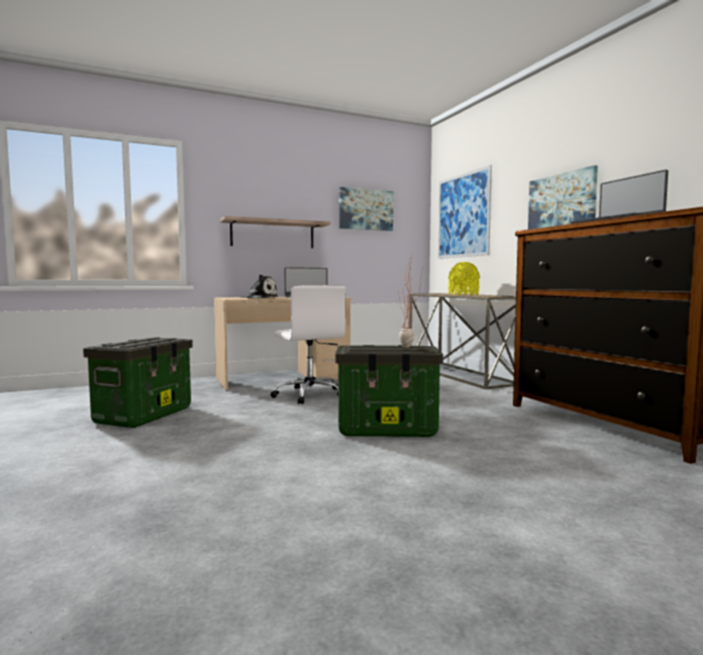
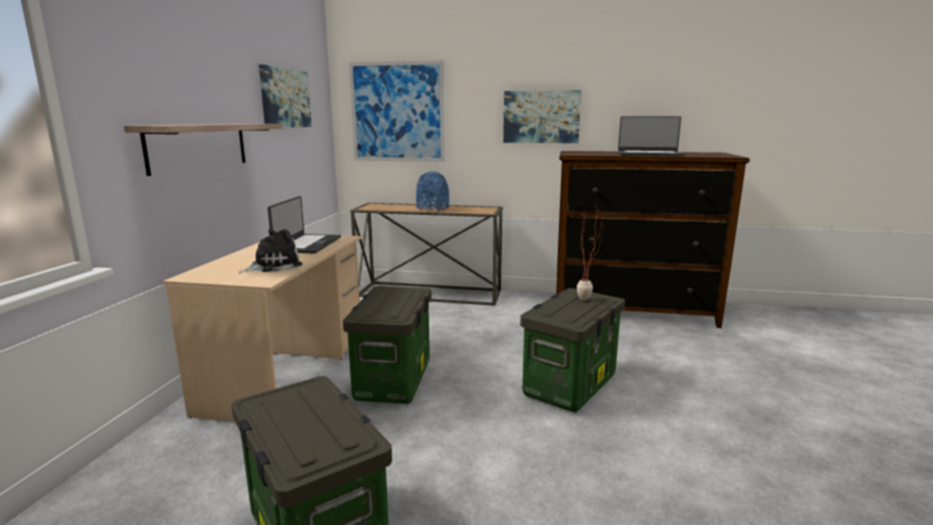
camera: 55 degrees left, 10 degrees up
white office chair [271,285,346,404] -> storage box [343,286,431,404]
yellow vase [448,262,480,295] -> blue vase [416,172,449,210]

